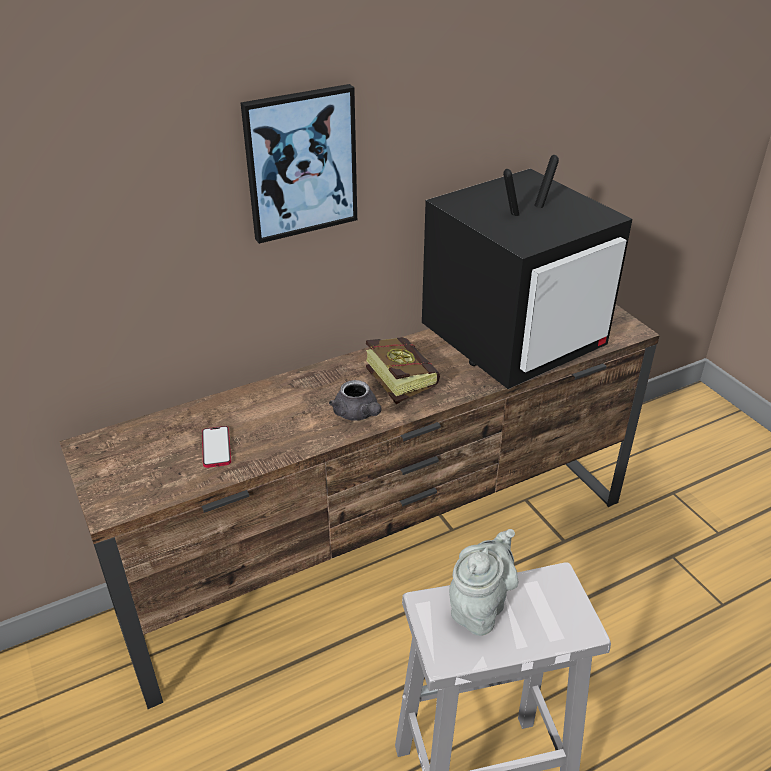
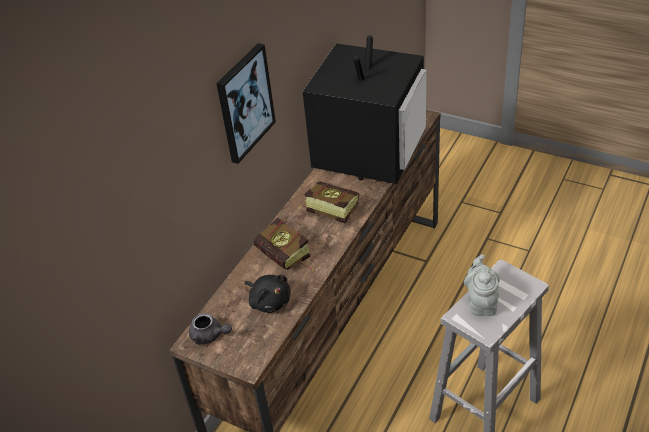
camera: 30 degrees left, 5 degrees up
phone [202,426,231,468] -> black plush toy [245,275,291,313]
grey teapot [329,380,381,421] -> grey teapot moved to [189,313,232,345]
none -> book [254,218,314,271]

